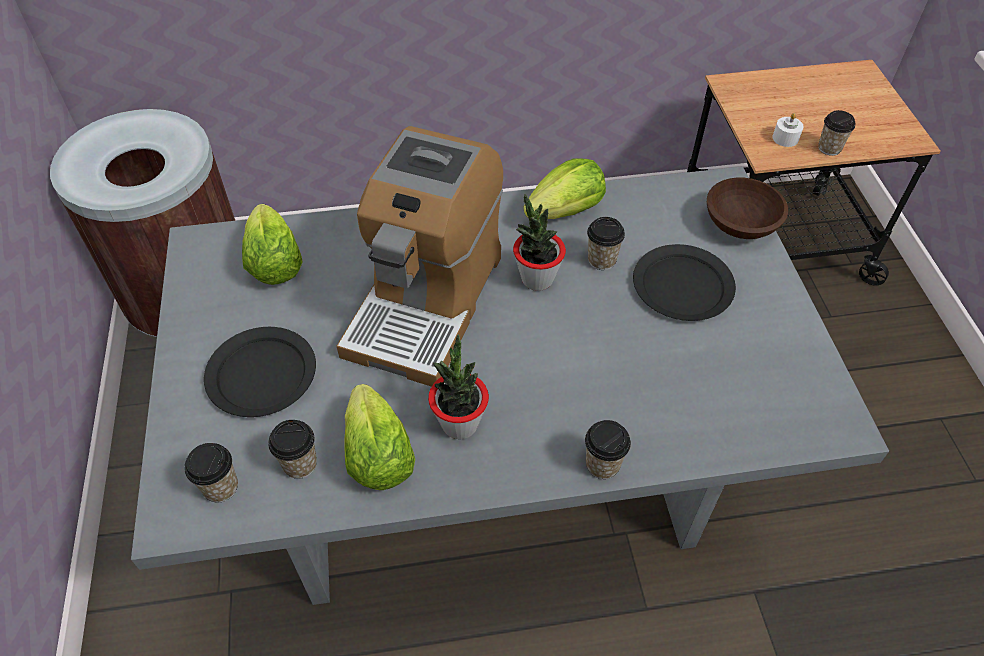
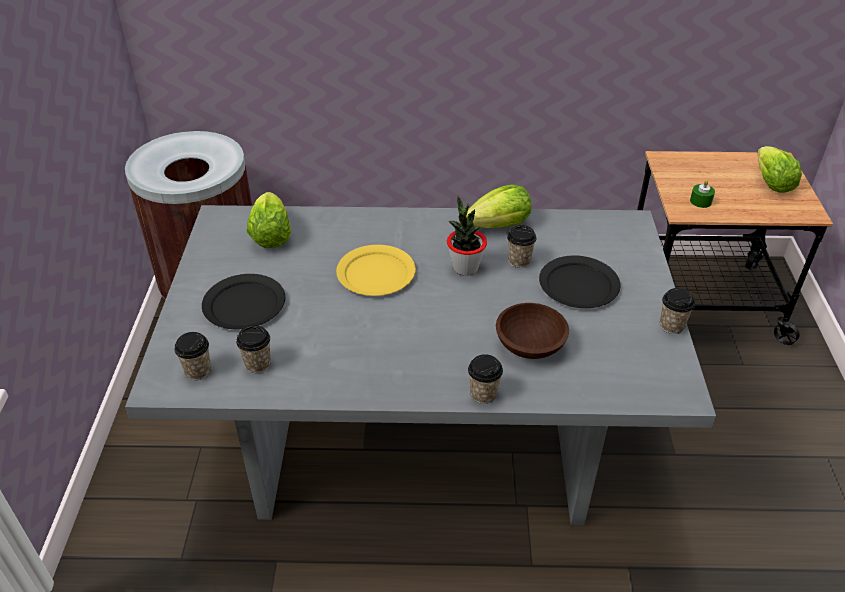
camera: 10 degrees right, 10 degrees down
coffee machine [337,126,503,387] -> yellow plate [336,245,416,296]
lettuce [344,384,415,490] -> lettuce moved to [757,146,802,193]
potted plant [428,335,489,439] -> none
brown bowl [707,178,788,239] -> brown bowl moved to [496,303,569,359]
white candle [772,113,804,147] -> green candle [690,180,715,208]
cup [818,110,855,156] -> cup moved to [660,288,695,334]

